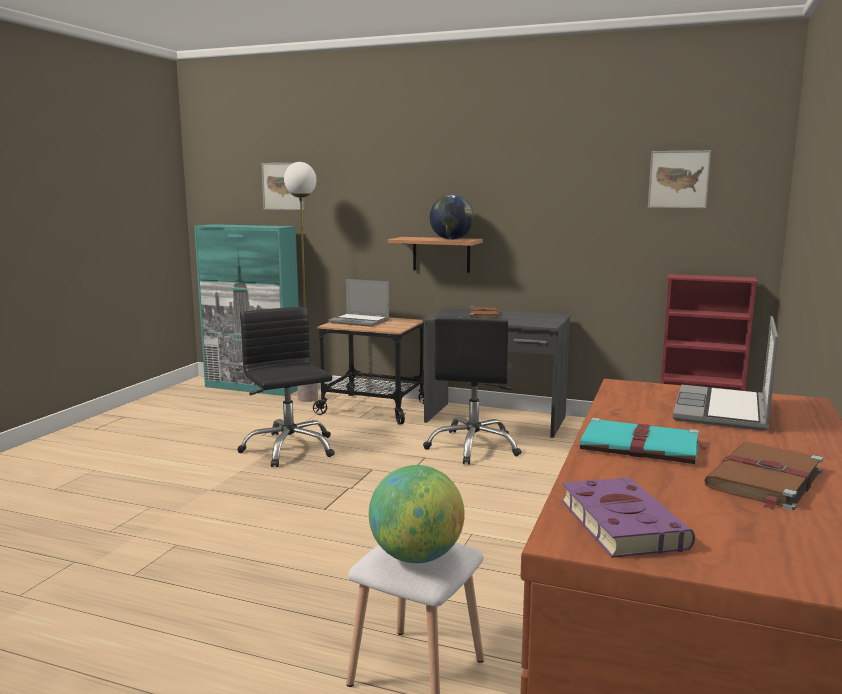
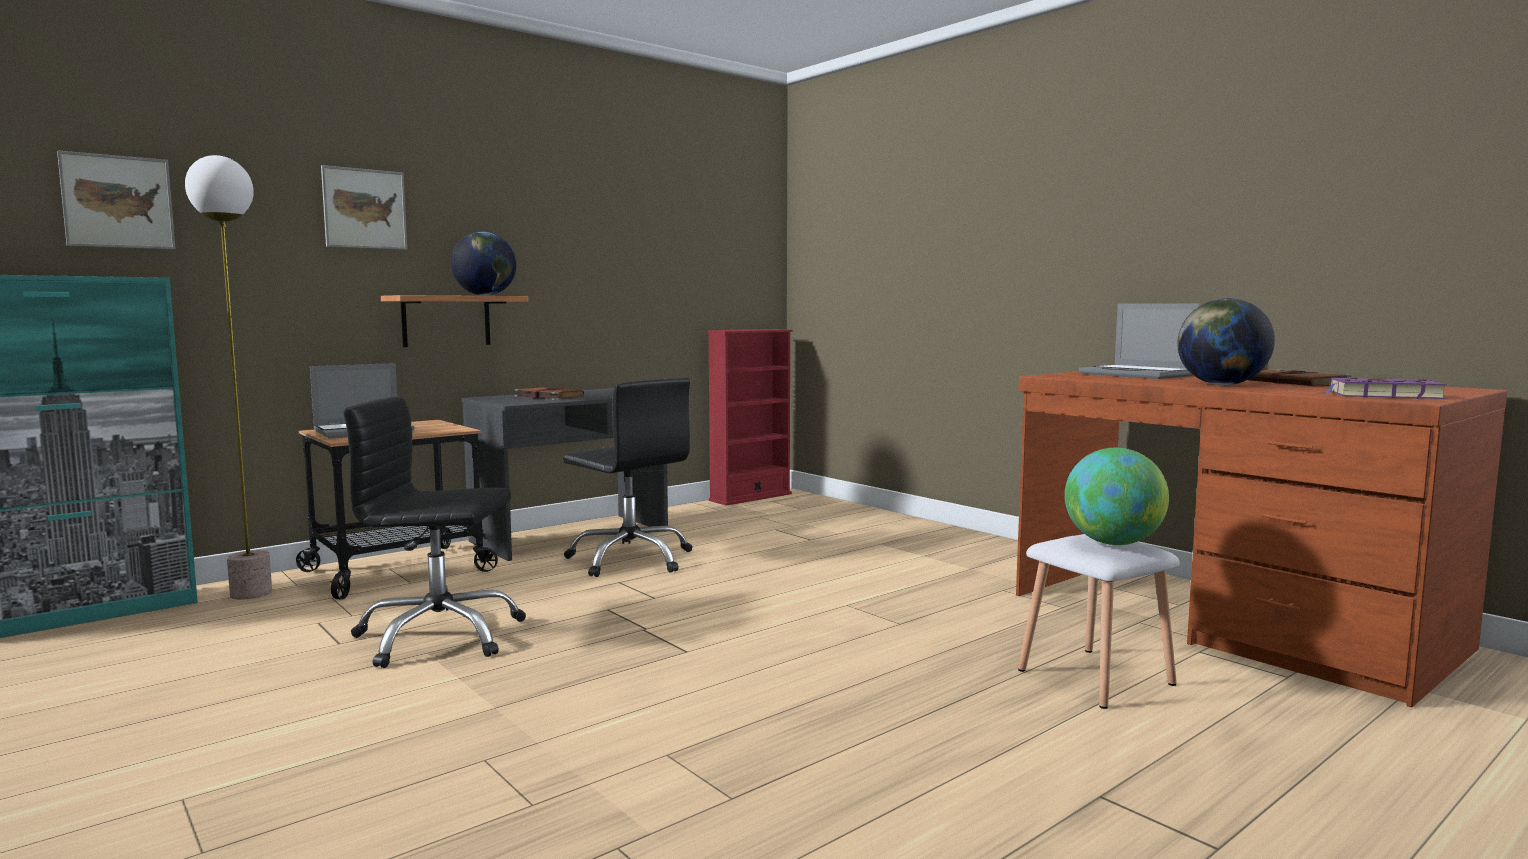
camera: 60 degrees left, 5 degrees down
turquoise book [580,418,707,464] -> globe [1177,298,1275,385]
picture [648,150,711,208] -> picture moved to [321,165,407,250]

